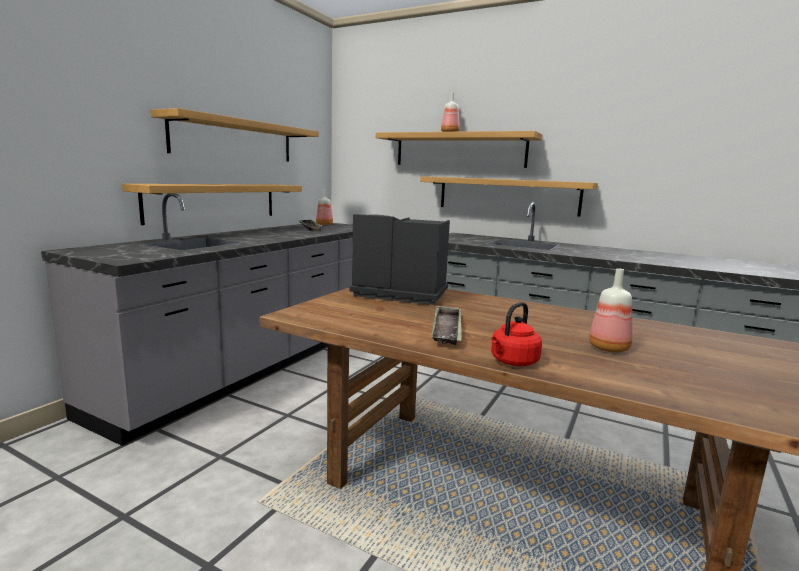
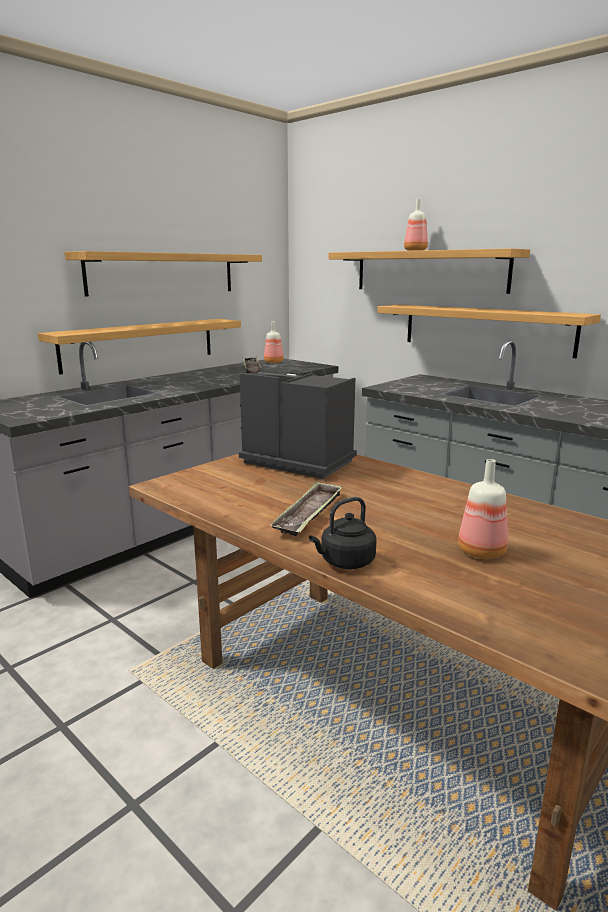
camera: 15 degrees right, 5 degrees up
red kettle [491,302,542,366] -> black kettle [309,497,377,569]

